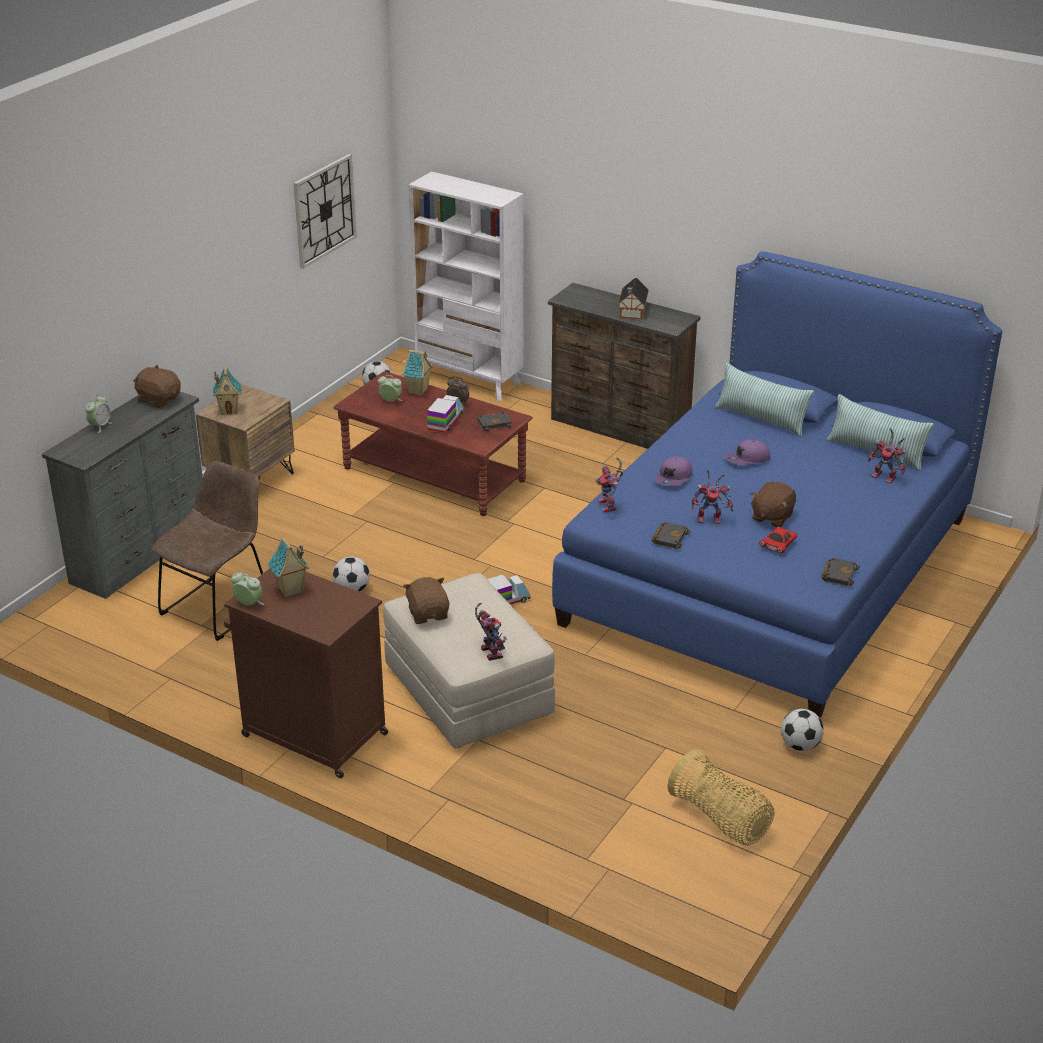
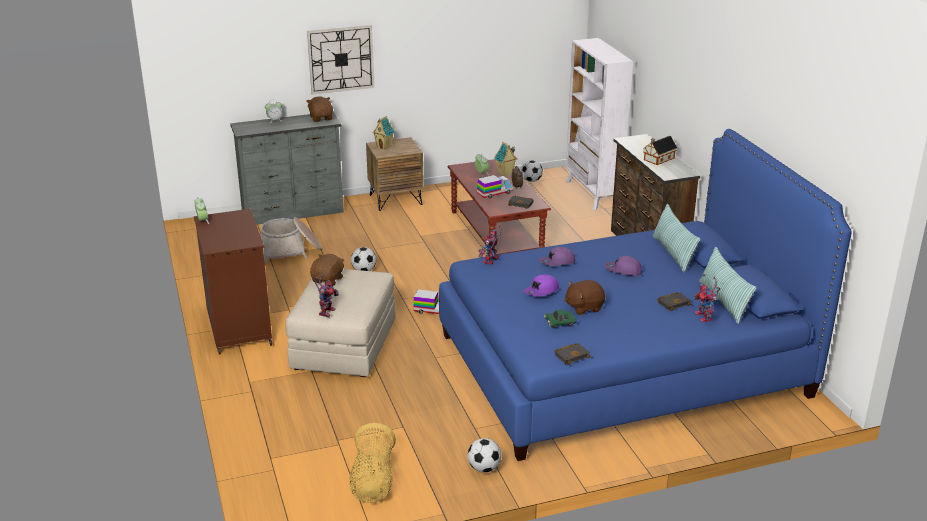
camera: 40 degrees right, 5 degrees down
brown chair [151,461,263,641] -> basket [261,217,321,264]
toy house [268,536,309,598] -> none
wall clock [294,154,357,269] -> wall clock moved to [307,25,374,95]
black book [651,522,690,549] -> black book moved to [657,292,691,311]
toy robot [692,469,733,524] -> purple cap [523,274,559,297]
red toy car [759,526,797,554] -> green toy car [544,310,577,328]

